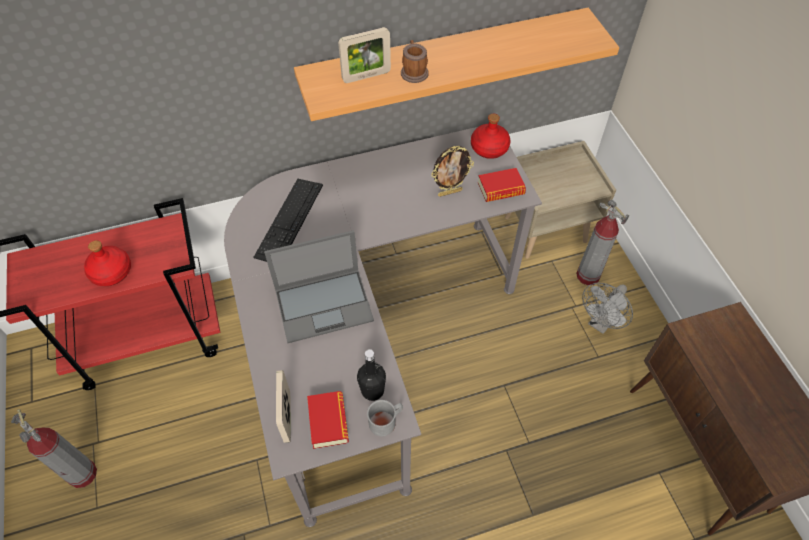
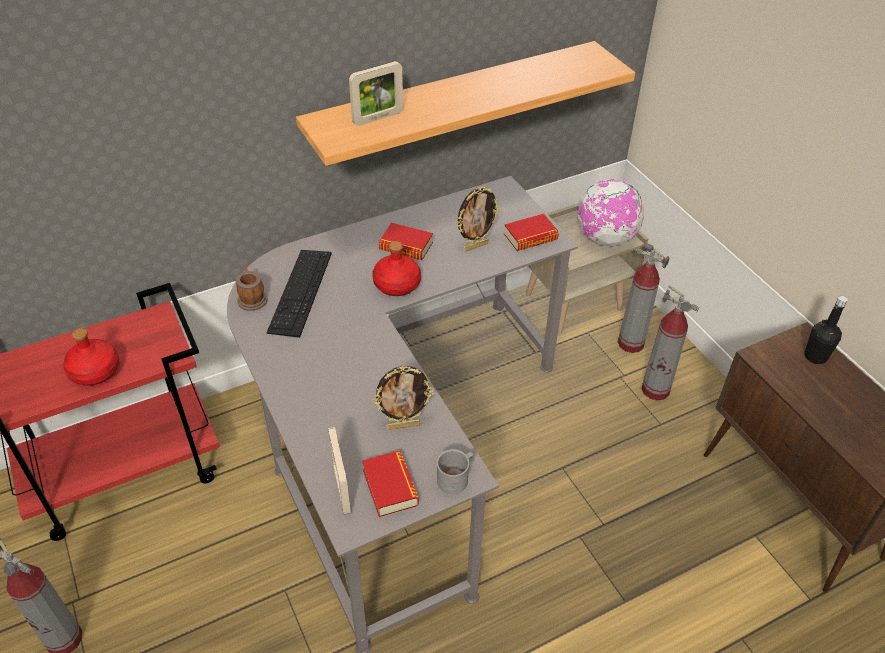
camera: 10 degrees left, 10 degrees down
laptop [264,230,374,343] -> none
black bottle [357,349,386,401] -> black bottle moved to [805,296,848,364]
mug [401,40,429,83] -> mug moved to [236,267,268,311]
red bottle [471,114,511,159] -> red bottle moved to [372,241,421,296]
grey fan [582,283,633,334] -> fire extinguisher [642,285,699,401]
none -> picture frame [372,366,434,430]
none -> book [379,223,433,260]
none -> globe [578,180,644,246]

